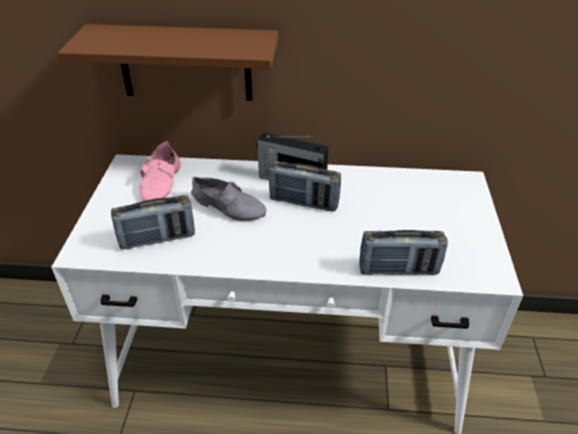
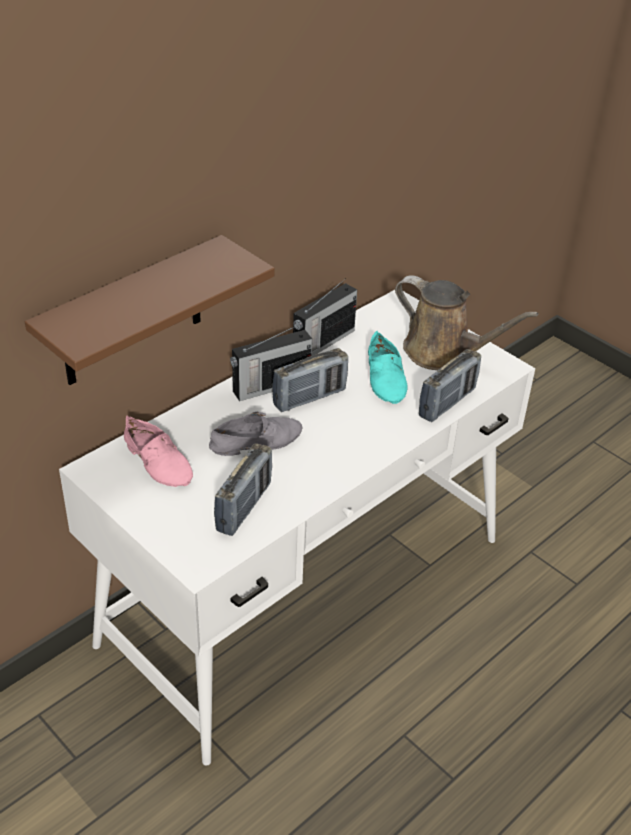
camera: 50 degrees left, 0 degrees up
none -> radio [293,278,357,356]
none -> turquoise shoe [368,331,408,404]
none -> brown watering can [395,275,539,370]

